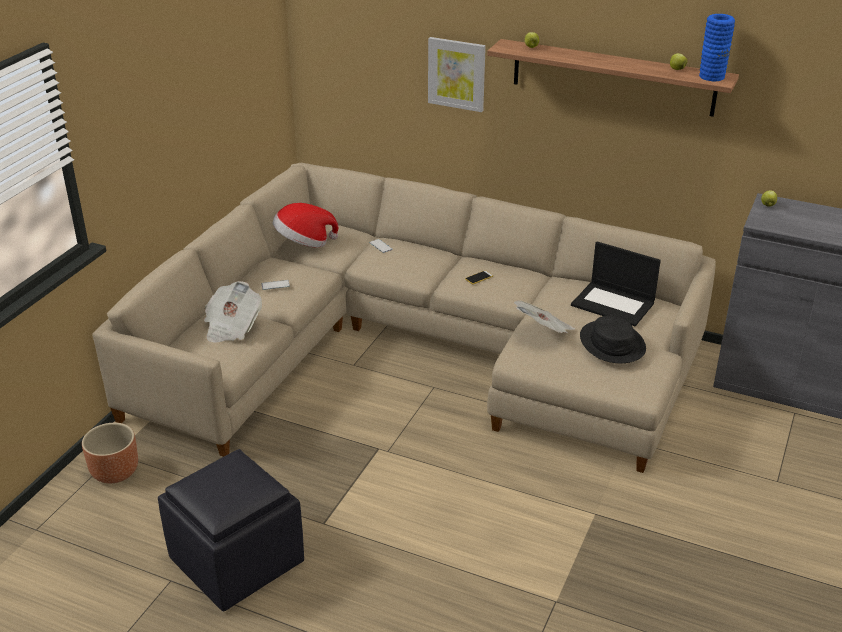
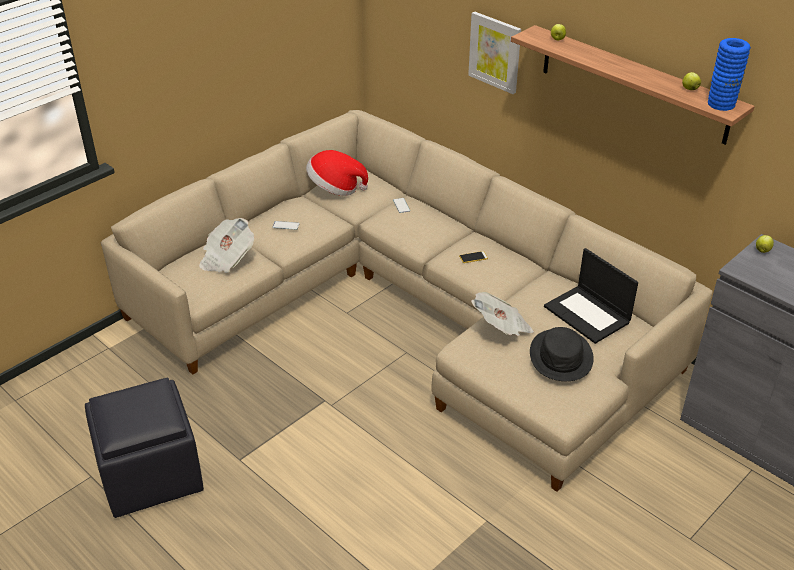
camera: 20 degrees right, 5 degrees up
brown planter [82,423,138,483] -> none

